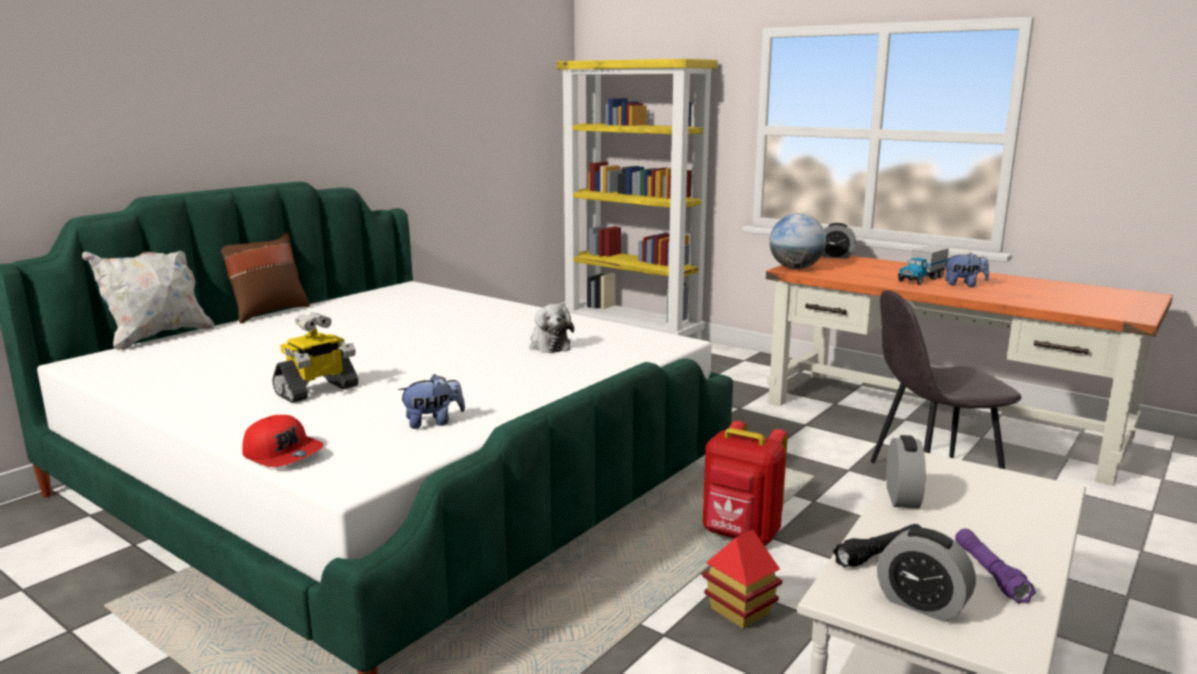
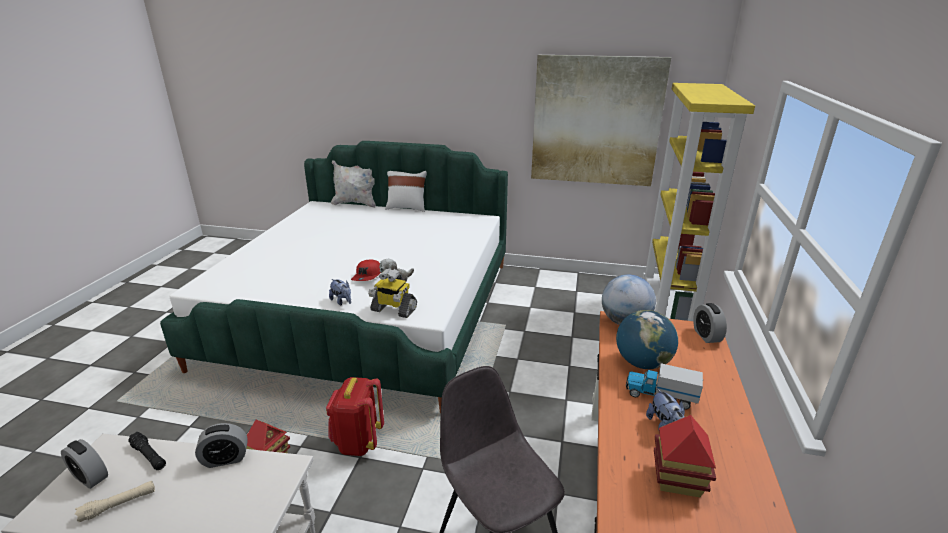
camera: 65 degrees right, 10 degrees up
brown pillow [221,232,310,323] -> white pillow [385,171,427,212]
red cap [242,415,324,467] -> red cap moved to [351,259,381,281]
toy robot [272,312,359,403] -> toy robot moved to [368,268,417,318]
plush toy [398,374,465,429] -> plush toy moved to [329,279,351,305]
alarm clock [877,527,976,622] -> alarm clock turned 75 degrees counterclockwise [61,439,108,489]
purple flashlight [955,529,1036,603] -> beige flashlight [75,481,155,522]
none -> picture [531,55,671,186]
none -> globe [616,310,678,369]
none -> toy house [654,415,716,497]

